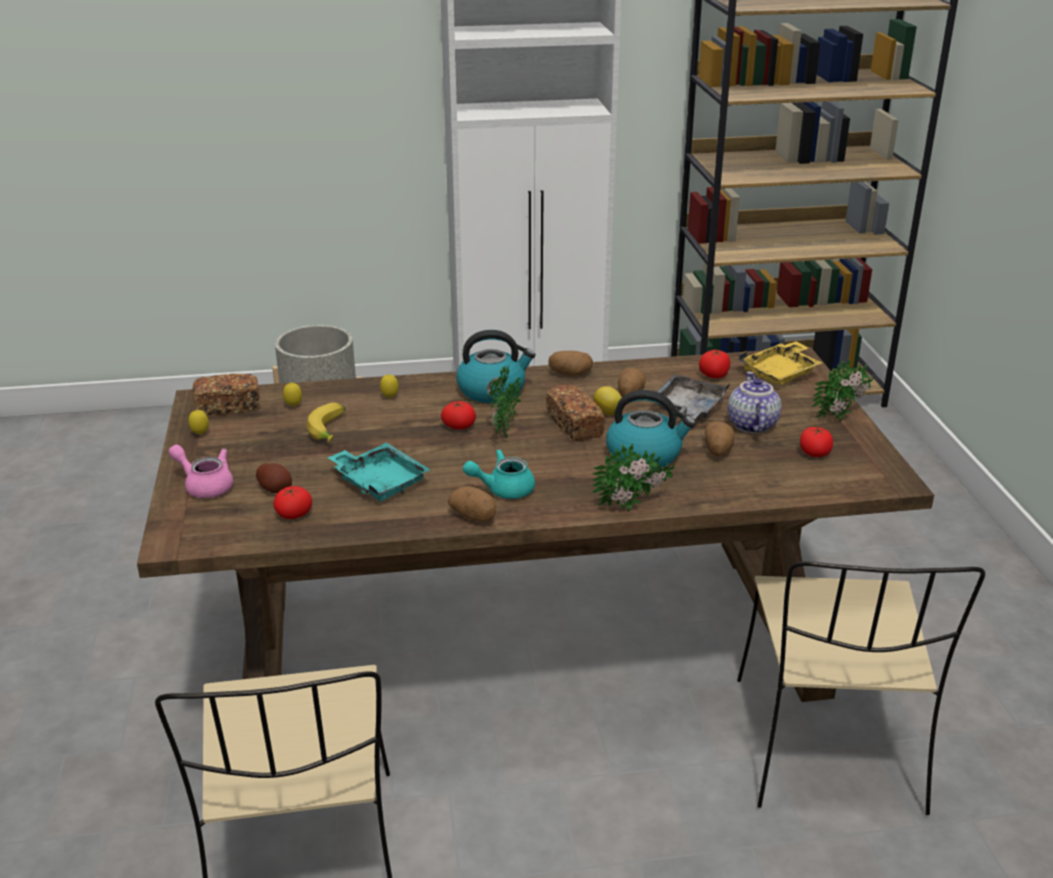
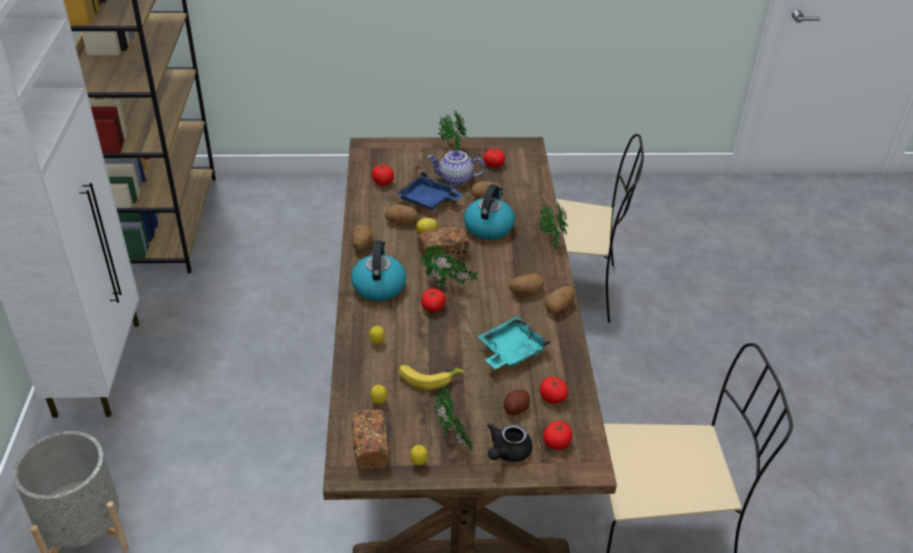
camera: 85 degrees left, 10 degrees up
pink teapot [168,445,234,498] -> black teapot [487,423,533,462]
turquoise teapot [463,449,535,499] -> potato [509,273,544,295]
grey tray [657,374,730,419] -> blue tray [397,171,463,210]
yellow tray [739,341,823,385] -> none
none -> potted plant [434,385,475,452]
none -> tomato [543,421,572,450]

